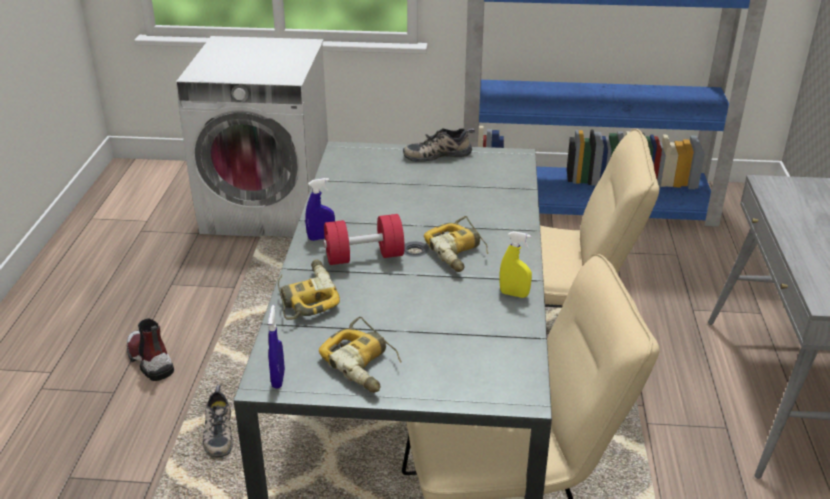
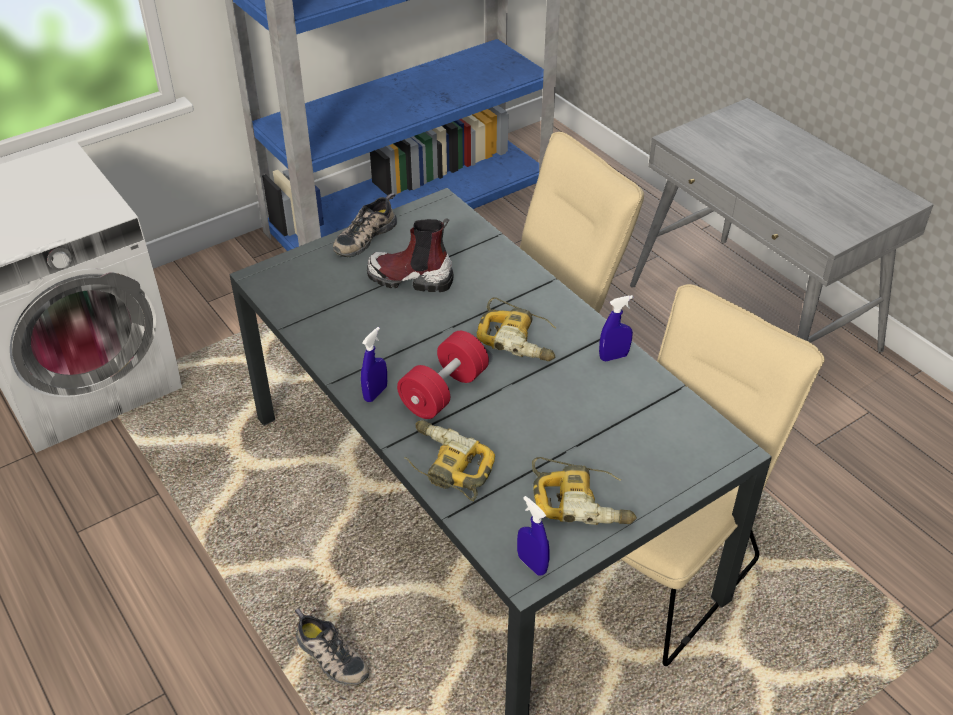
camera: 40 degrees left, 10 degrees up
boot [127,318,174,381] -> boot moved to [367,219,454,292]
yellow spray bottle [499,231,532,298] -> blue spray bottle [599,295,634,361]

